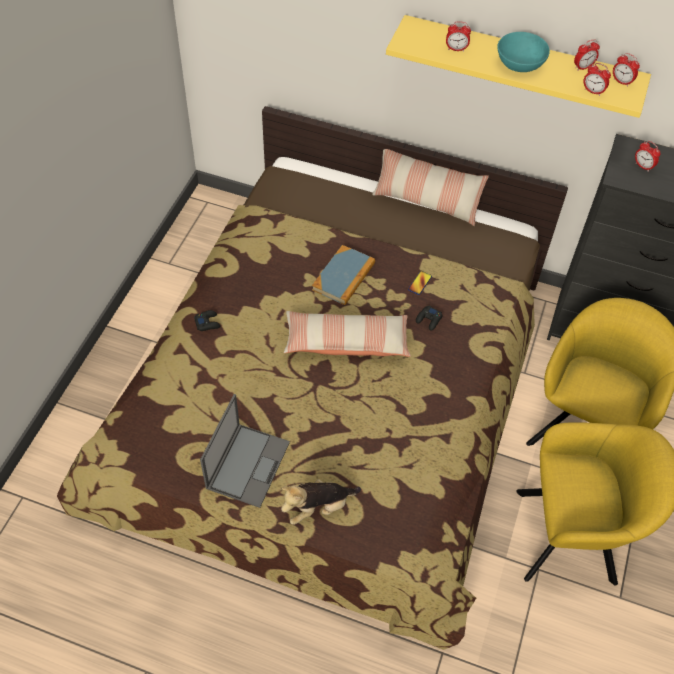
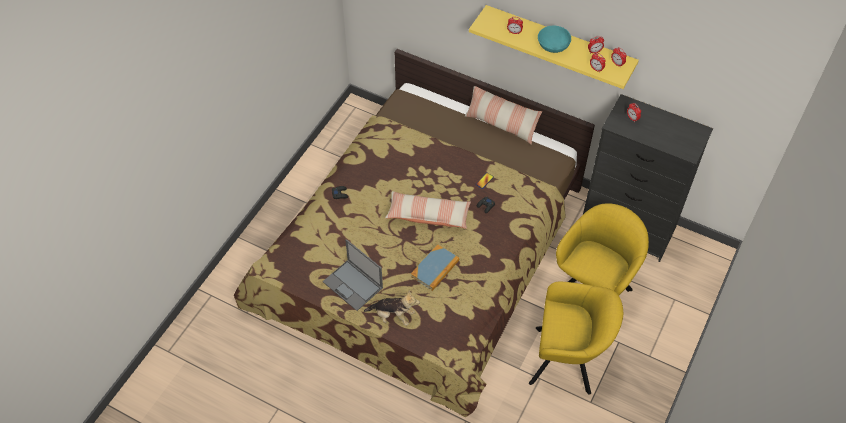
camera: 10 degrees right, 0 degrees up
laptop [200,394,290,508] -> laptop turned 105 degrees clockwise [323,239,383,311]
plush toy [281,479,361,525] -> plush toy turned 150 degrees counterclockwise [364,291,420,326]
book [312,245,375,305] -> book moved to [411,244,459,291]

